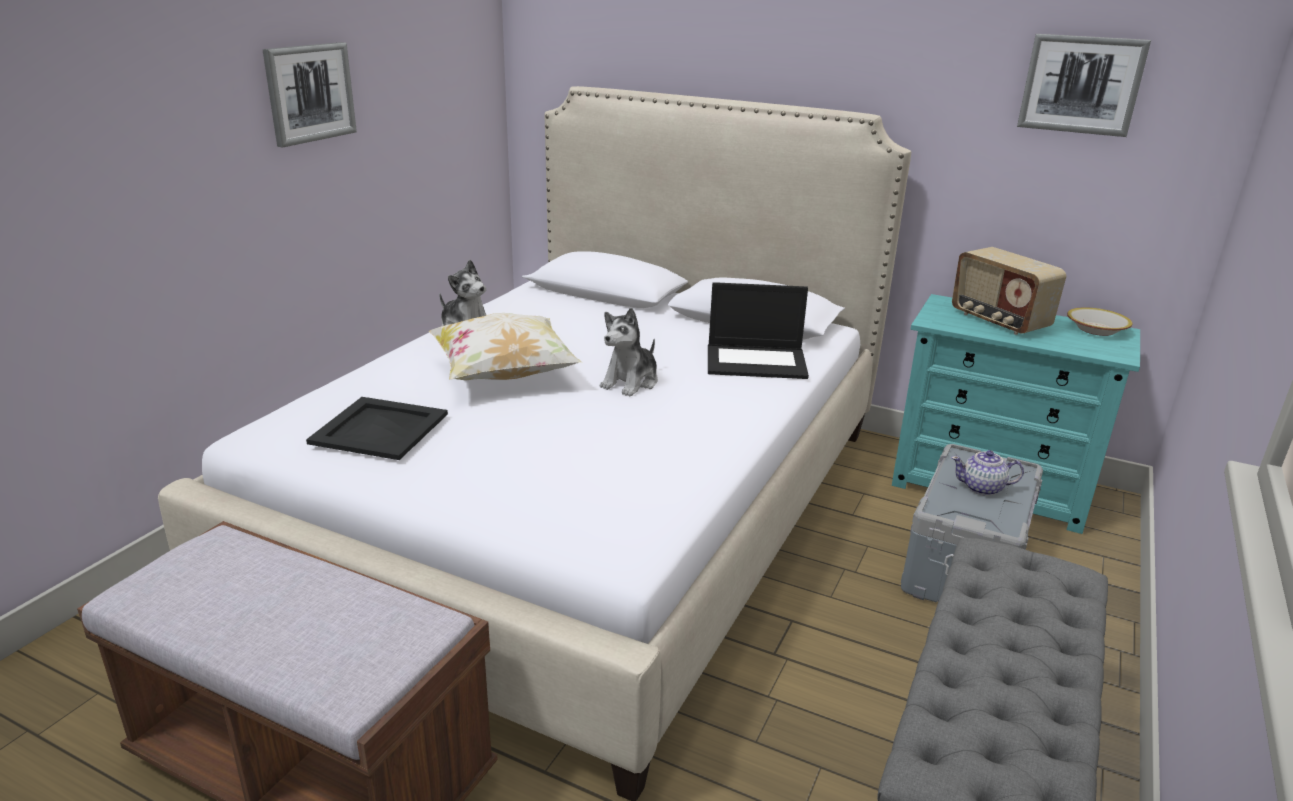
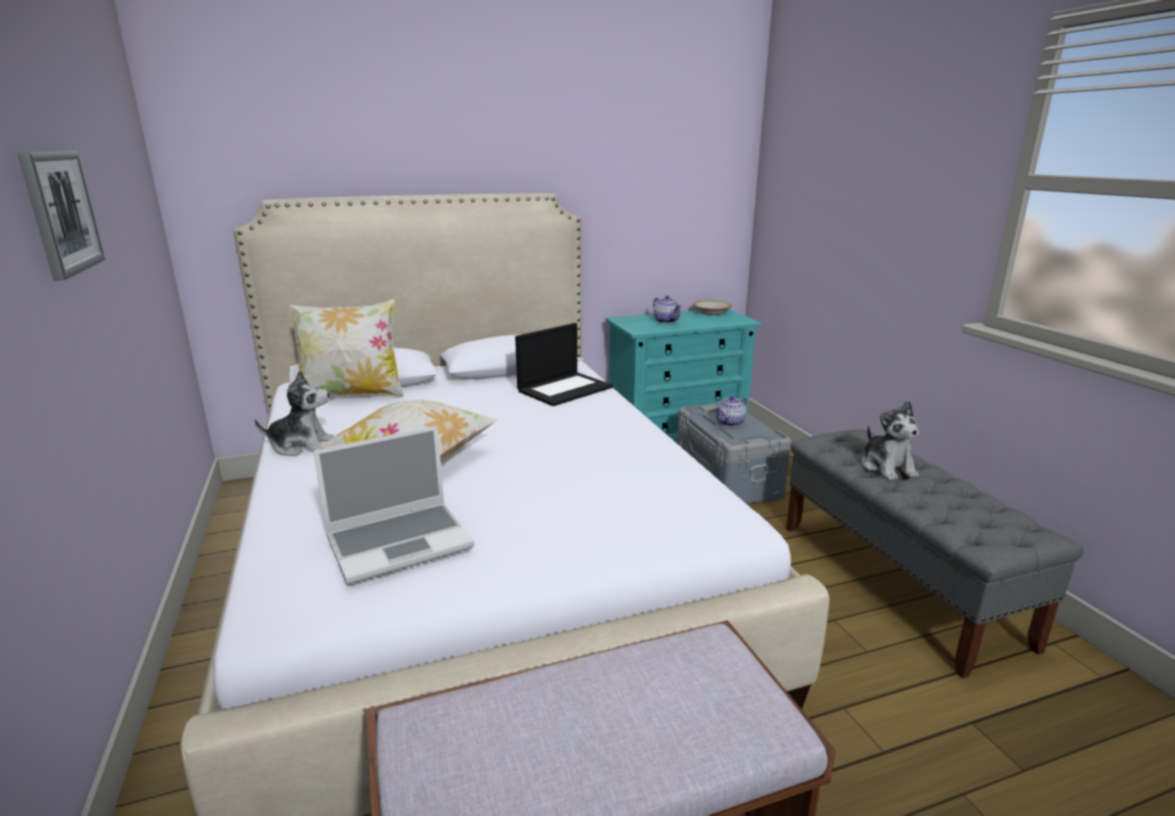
camera: 45 degrees left, 5 degrees down
black tray [306,397,448,460] -> laptop [313,426,475,584]
plush toy [600,308,658,397] -> plush toy moved to [862,400,919,480]
radio [952,247,1066,335] -> teapot [653,295,681,323]
picture [1017,34,1151,137] -> none
none -> pillow [289,299,403,397]

